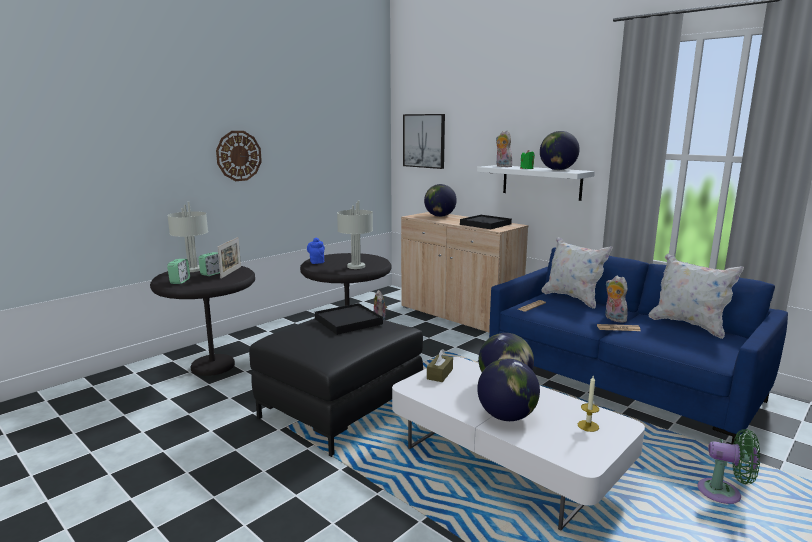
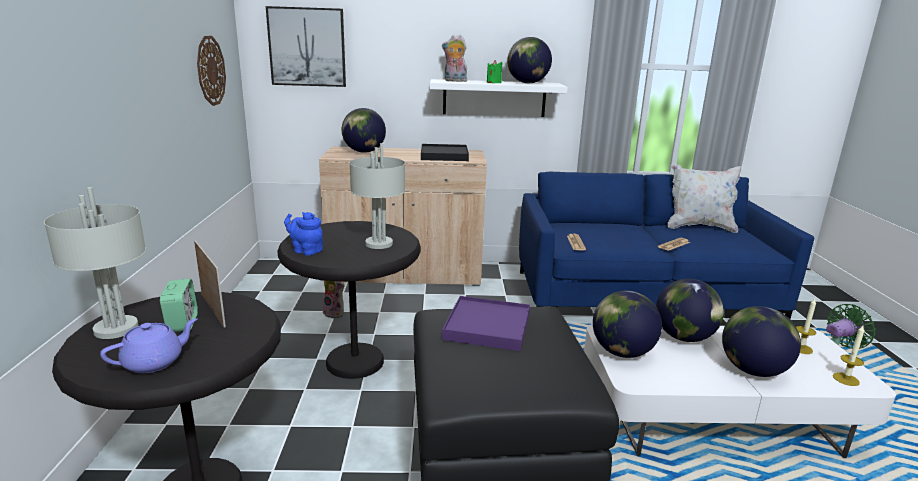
camera: 45 degrees left, 5 degrees up
alarm clock [167,259,190,284] -> purple teapot [100,318,198,373]
wall clock [216,131,262,181] -> wall clock moved to [197,36,226,106]
black tray [315,303,383,335] -> purple tray [442,296,530,351]
brown tissue box [427,350,453,382] -> globe [593,291,662,358]
white pillow [541,237,613,309] -> none
plush toy [605,275,628,323] -> none
none -> candle [833,326,865,386]

